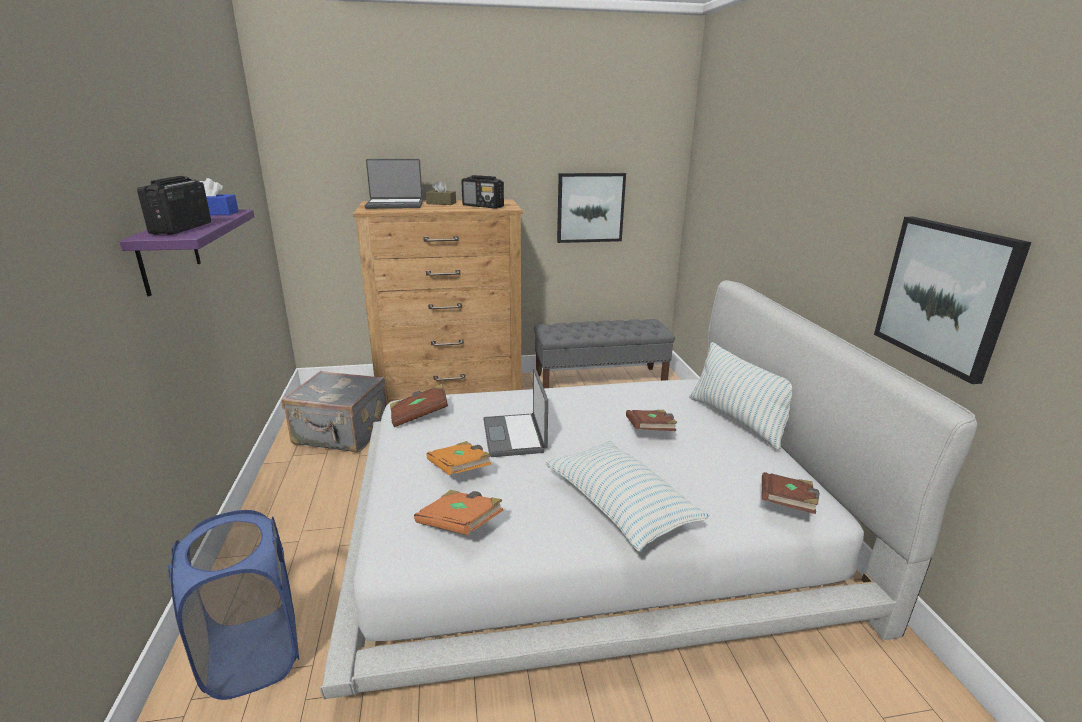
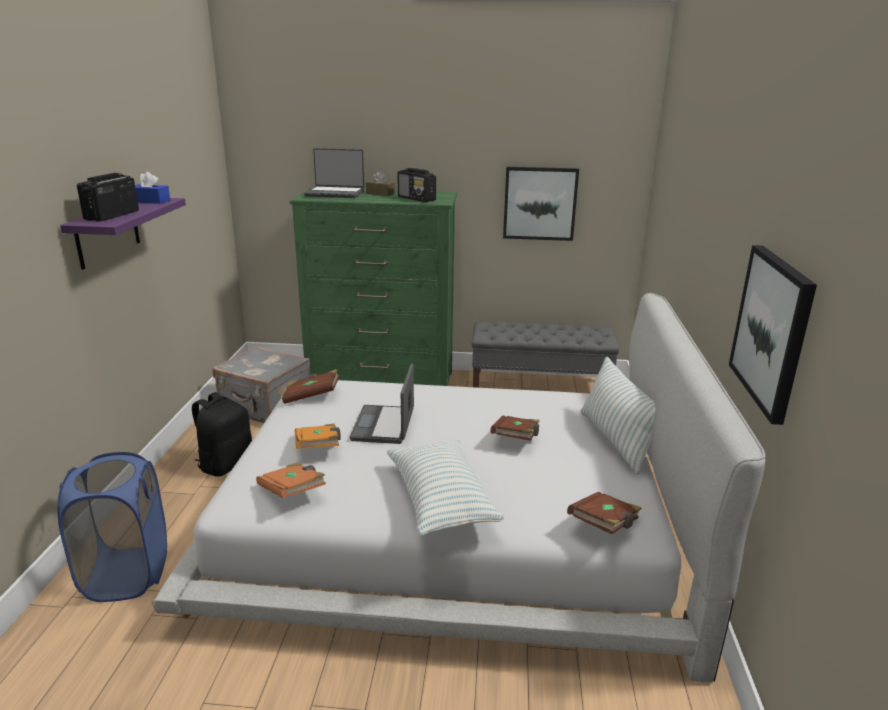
camera: 15 degrees right, 0 degrees up
brown dresser [353,199,523,405] -> green dresser [290,188,457,386]
none -> black backpack [192,392,252,476]

